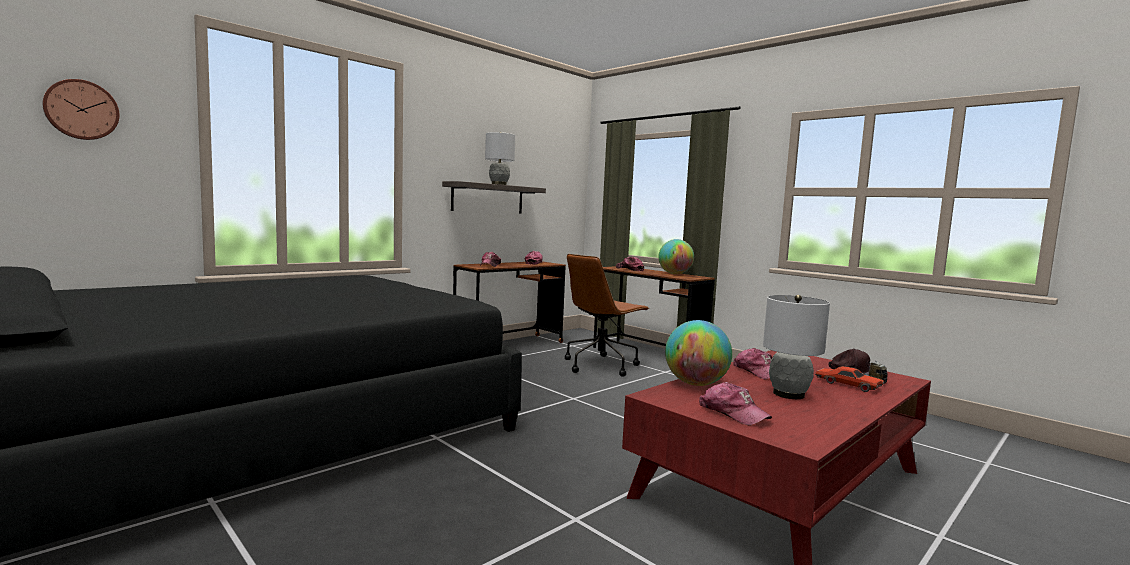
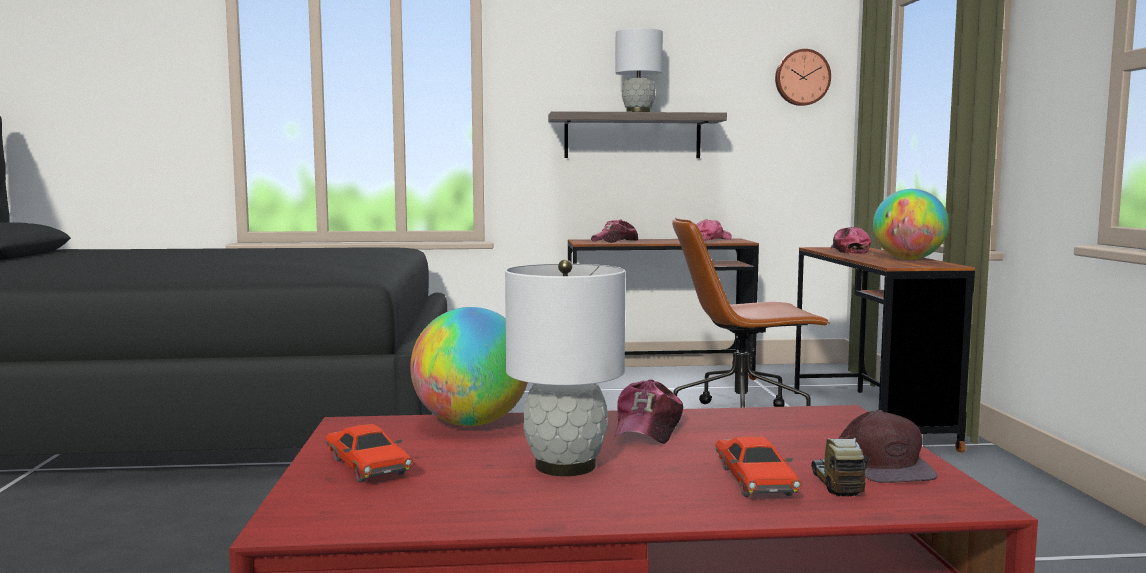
camera: 40 degrees right, 0 degrees up
wall clock [43,79,120,140] -> wall clock moved to [775,49,831,106]
cap [699,382,772,425] -> red toy car [325,424,413,482]

